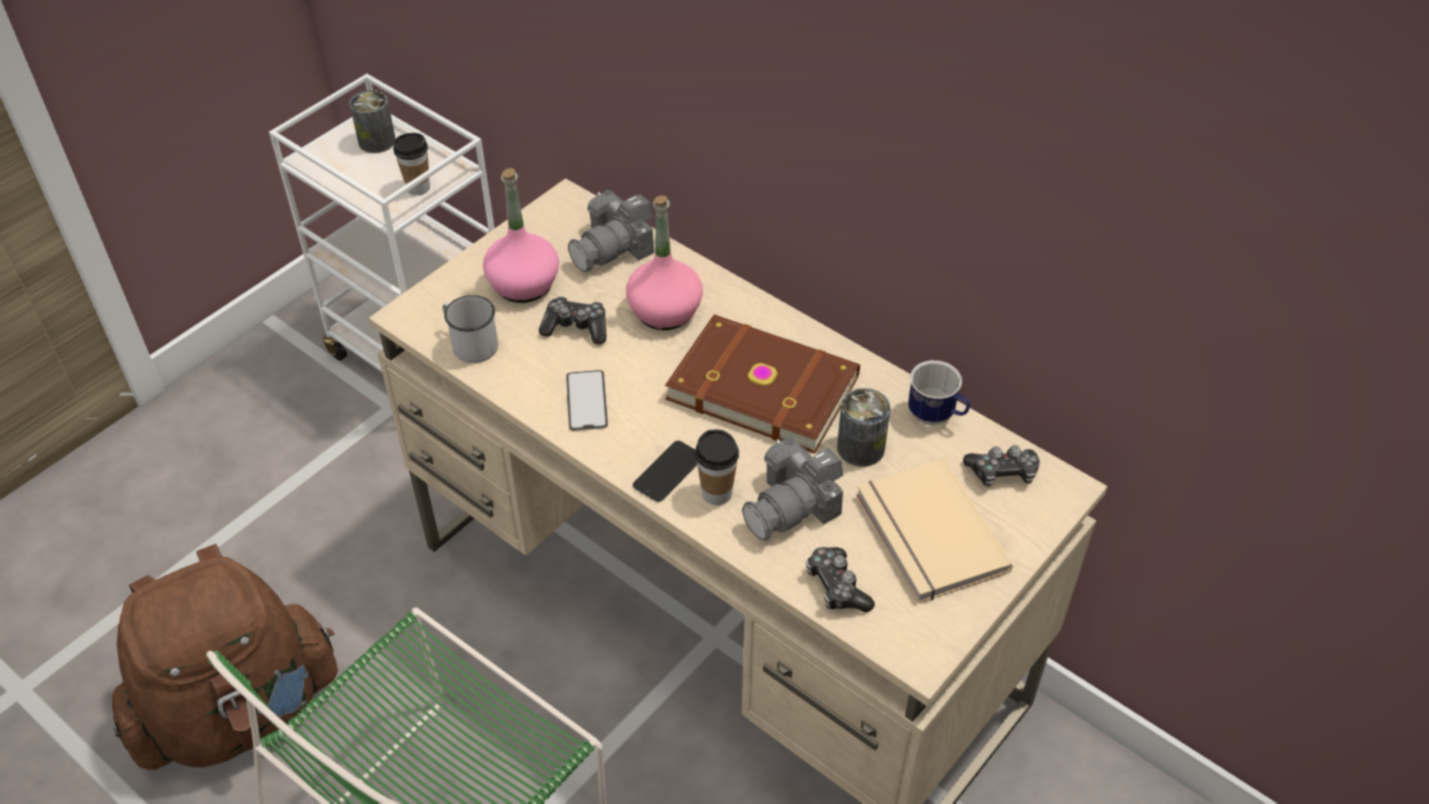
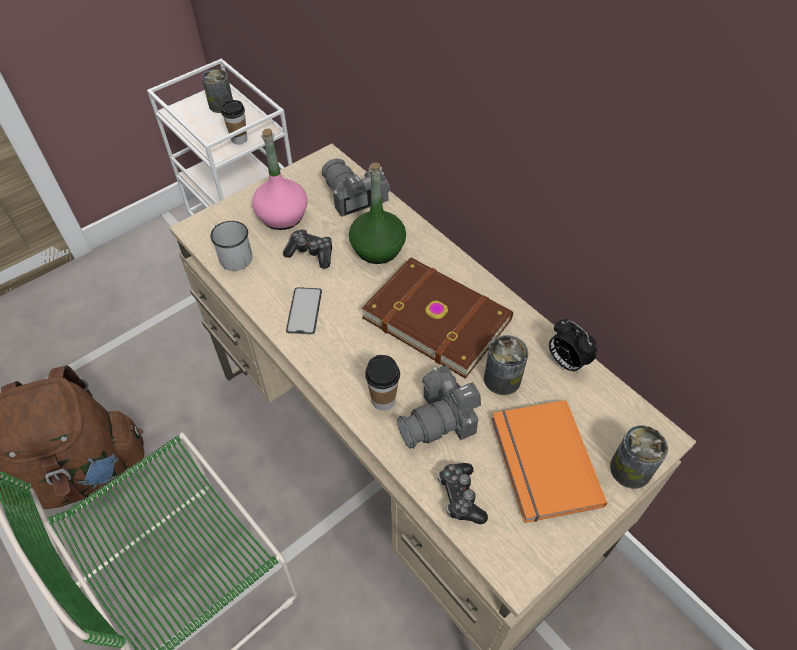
camera: 10 degrees right, 5 degrees up
camera [568,190,654,272] -> camera turned 90 degrees clockwise [322,158,390,217]
pink bottle [626,195,703,330] -> green bottle [349,162,406,264]
phone [633,441,697,502] -> none
beige book [857,459,1013,603] -> orange book [491,400,608,523]
mug [908,360,970,425] -> alarm clock [549,319,597,373]
game controller [963,445,1040,487] -> none
none -> can [610,425,668,489]

